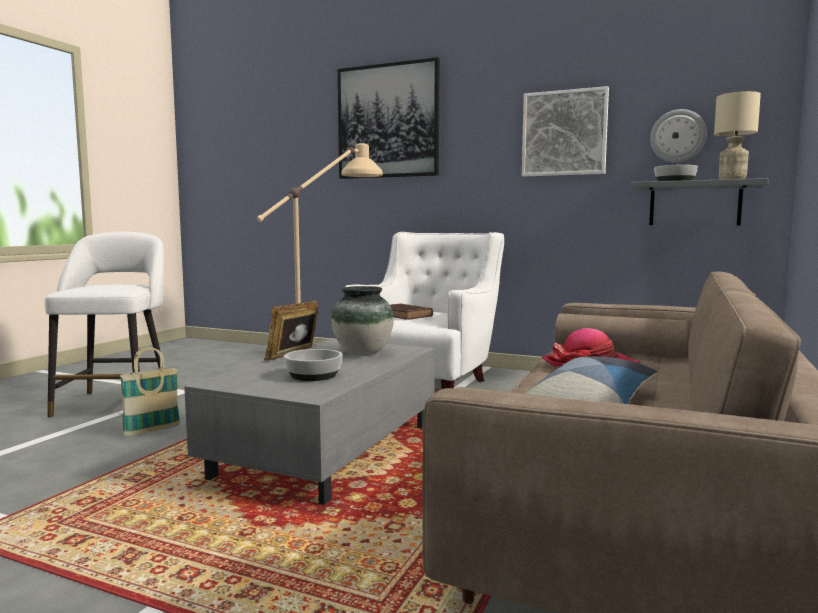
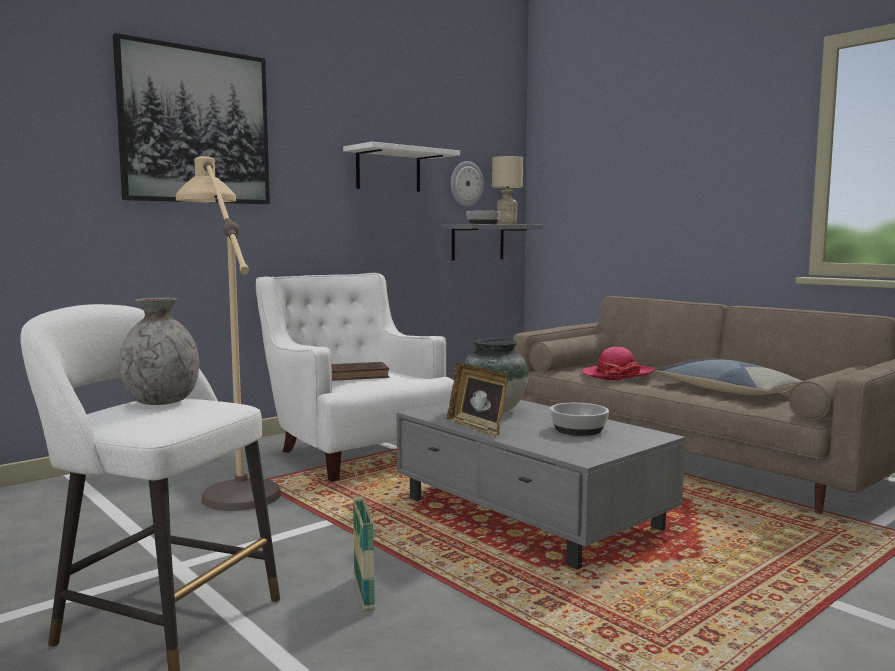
camera: 65 degrees left, 0 degrees up
picture [522,86,609,177] -> white shelf [343,142,460,192]
none -> grey vase [119,298,199,405]

